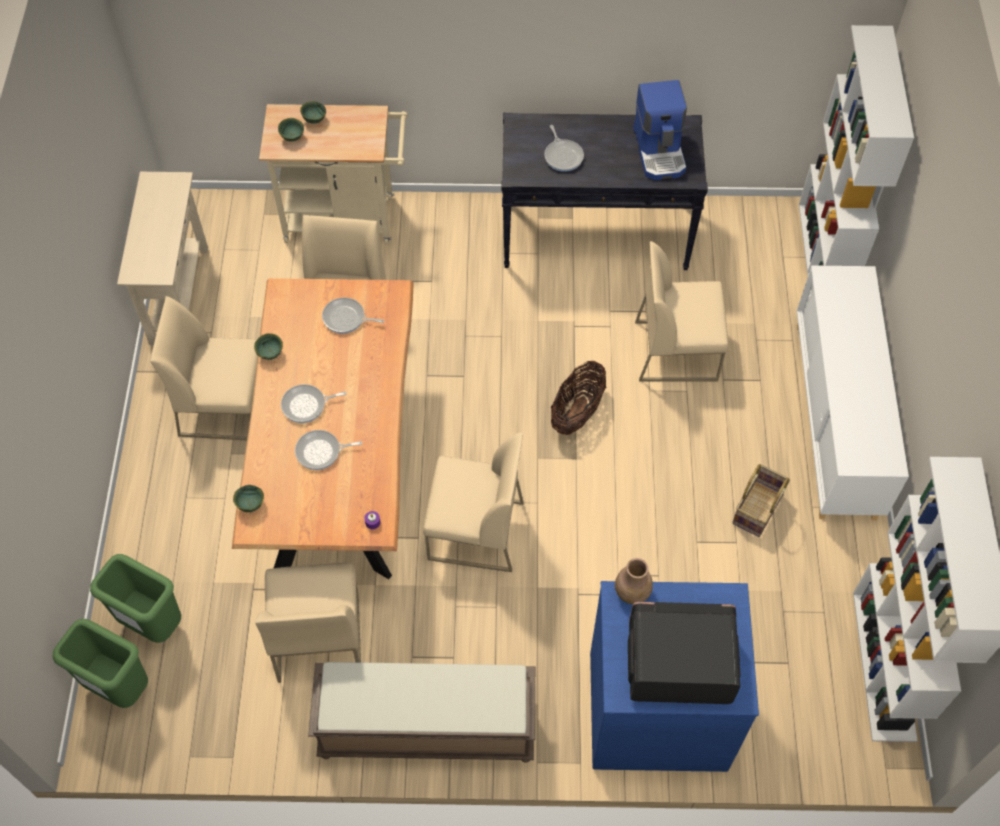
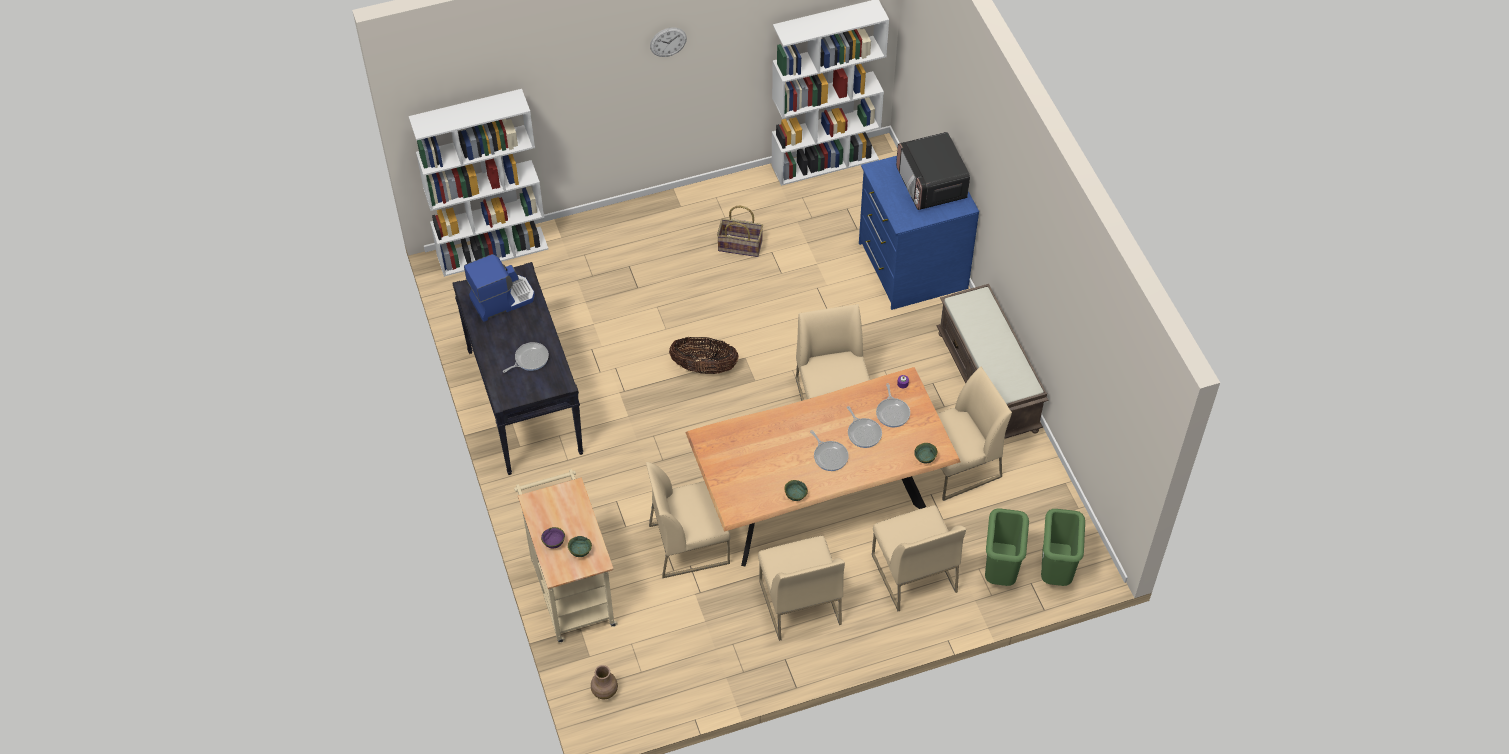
camera: 110 degrees left, 5 degrees down
beige console table [117,172,208,345] -> none
green bowl [300,101,326,124] -> purple bowl [541,527,565,549]
frying pan [322,297,384,334] -> frying pan moved to [876,383,910,427]
brown vase [615,558,653,604] -> brown vase moved to [591,665,618,699]
beige chair [635,241,728,382] -> beige chair moved to [872,505,966,611]
white cabinet [797,265,909,520] -> none
none -> wall clock [650,27,687,57]

